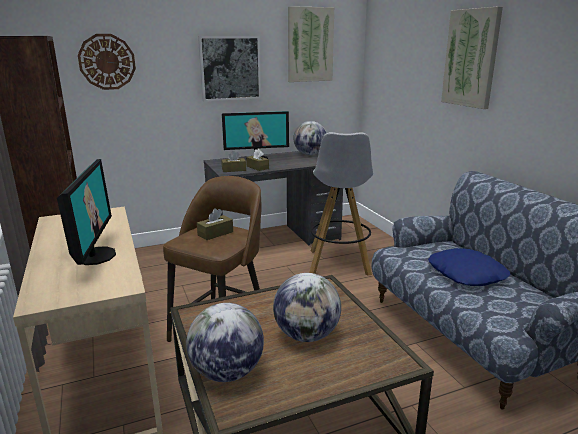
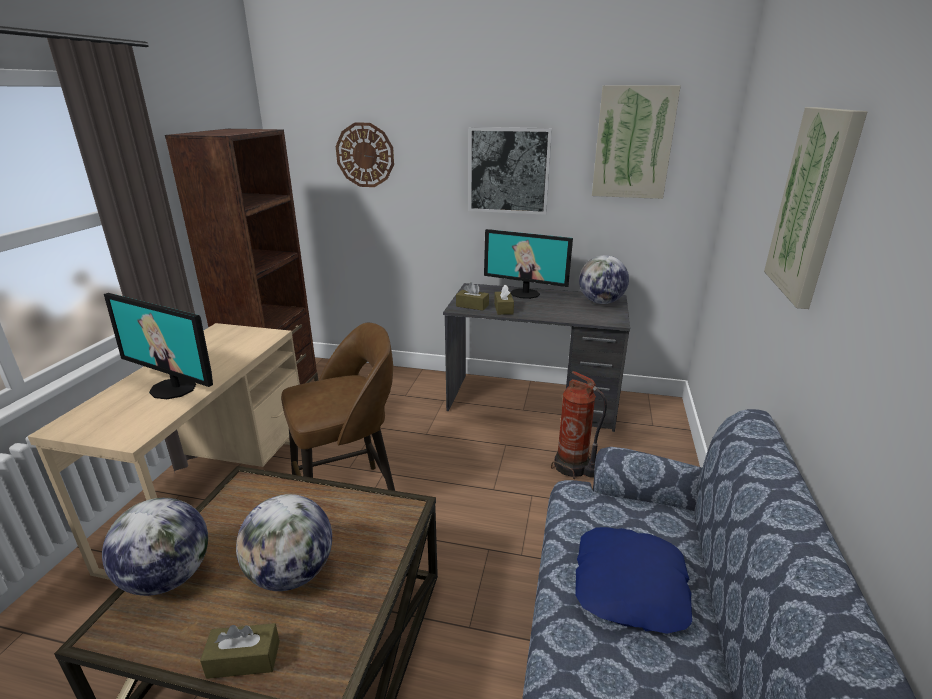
camera: 35 degrees right, 5 degrees up
monitor [57,159,116,265] -> monitor turned 90 degrees clockwise [104,293,213,399]
brown tissue box [197,208,233,240] -> brown tissue box moved to [200,623,280,679]
white stool [309,132,373,276] -> fire extinguisher [551,371,607,479]

